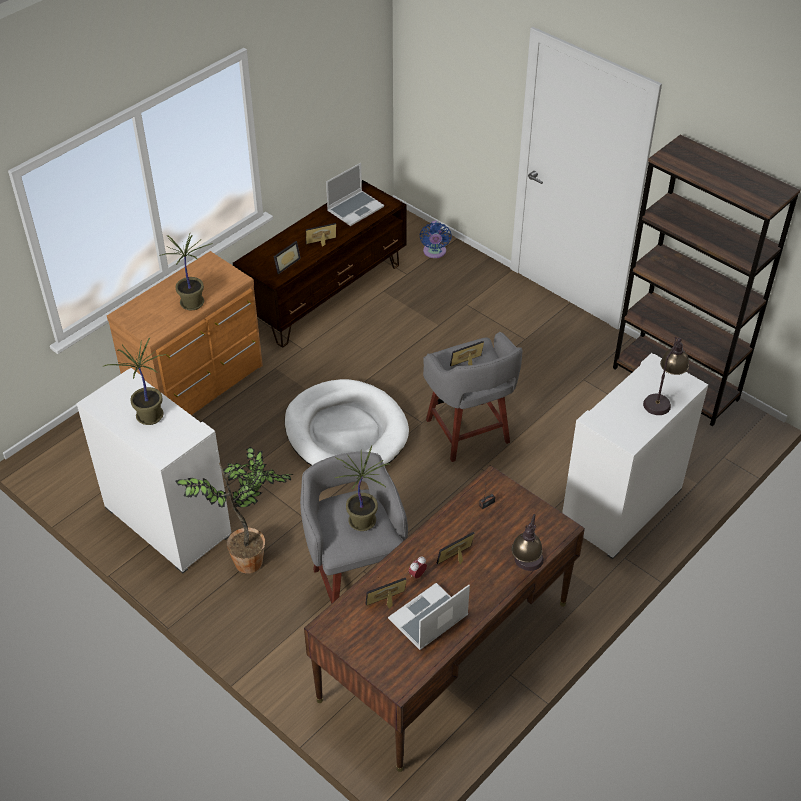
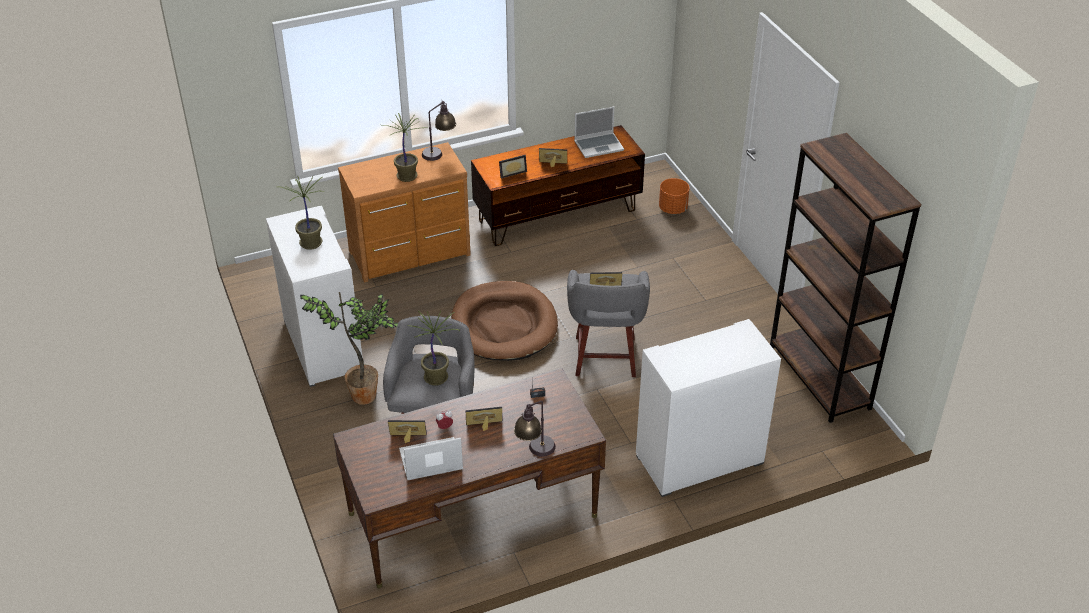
camera: 25 degrees right, 5 degrees down
white dog bed [285,379,409,466] -> brown dog bed [451,281,558,361]
blue fan [420,221,452,258] -> orange planter [659,178,690,214]
table lamp [643,337,689,415] -> table lamp moved to [422,100,456,161]

